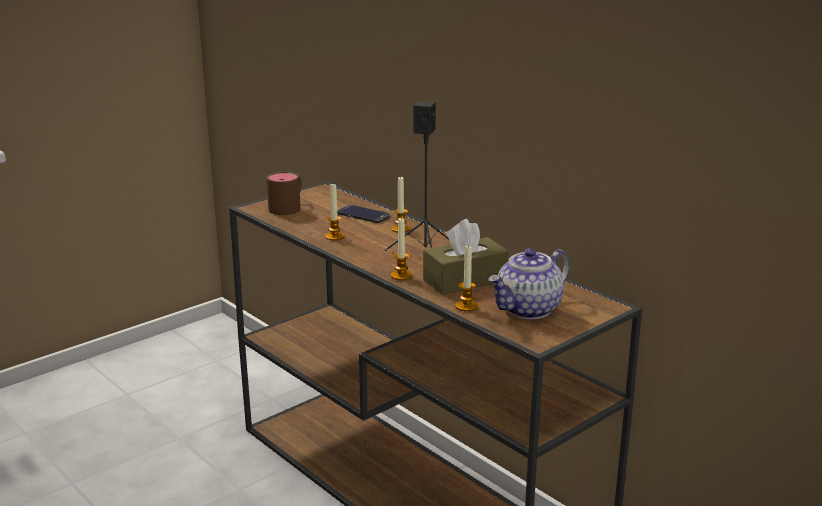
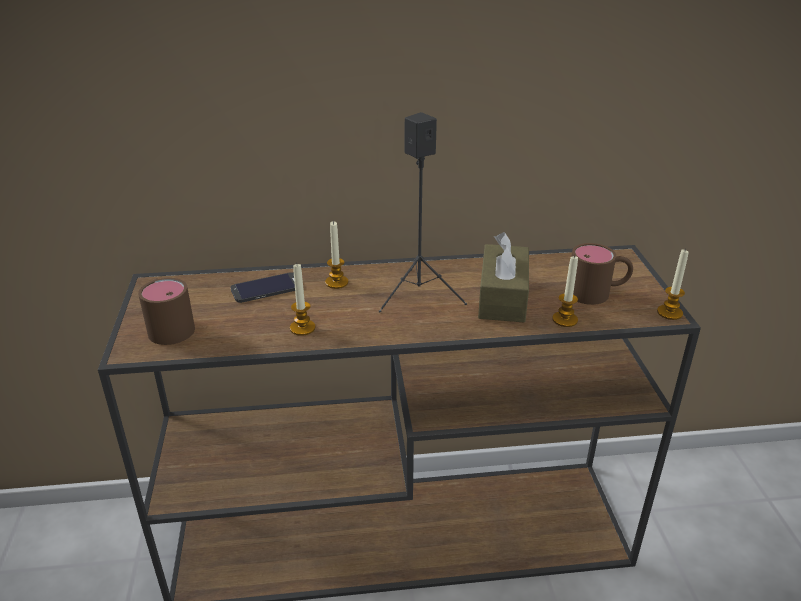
camera: 55 degrees left, 10 degrees up
candle [391,217,412,280] -> candle moved to [657,248,689,320]
teapot [488,248,570,319] -> brown mug [571,243,633,305]

